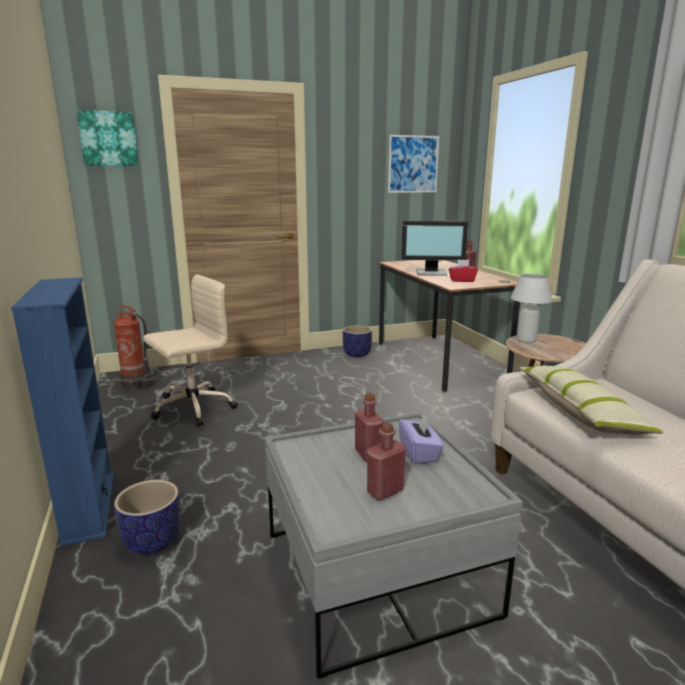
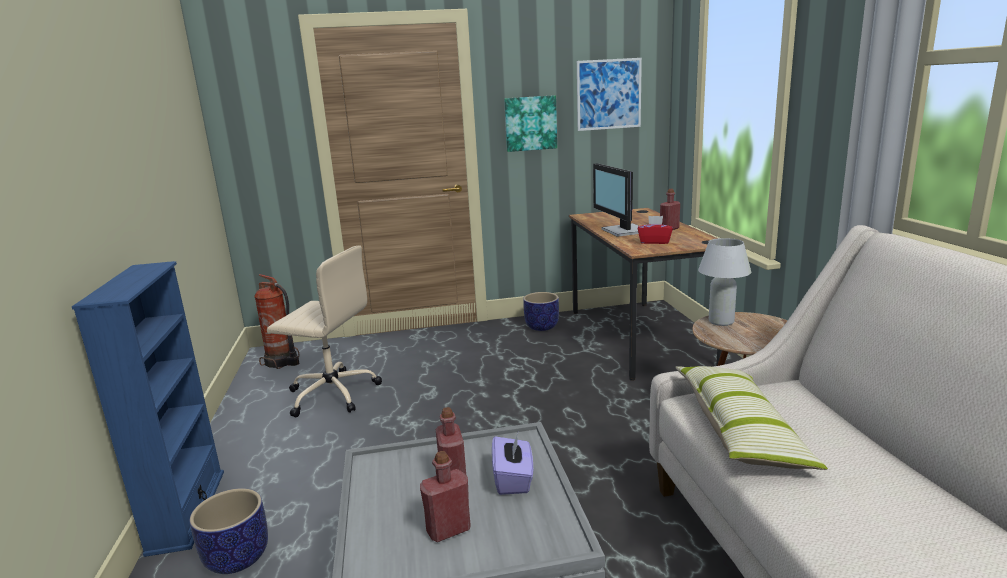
camera: 10 degrees right, 0 degrees up
picture [76,110,139,166] -> picture moved to [504,95,557,152]
beige office chair [143,275,237,427] -> beige office chair turned 45 degrees clockwise [267,246,382,417]
monitor [401,221,468,276] -> monitor turned 60 degrees clockwise [593,163,639,237]

